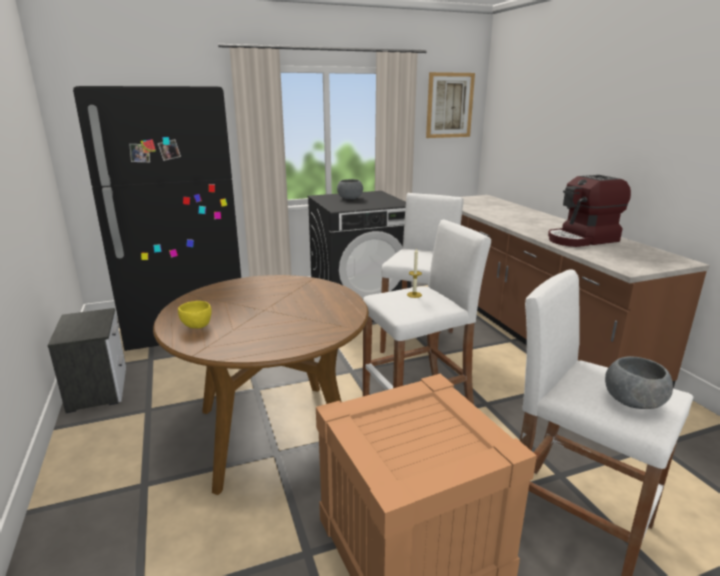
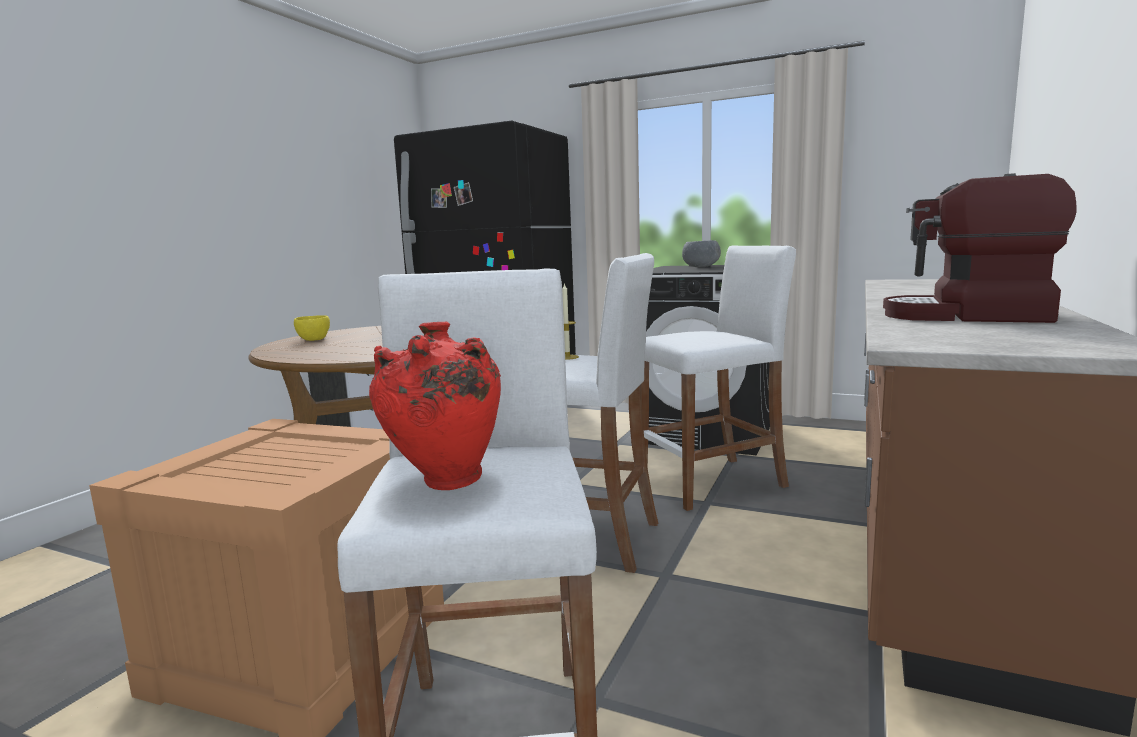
camera: 45 degrees right, 10 degrees down
picture [426,72,475,138] -> none
grey bowl [605,356,673,409] -> red vase [369,322,501,490]

